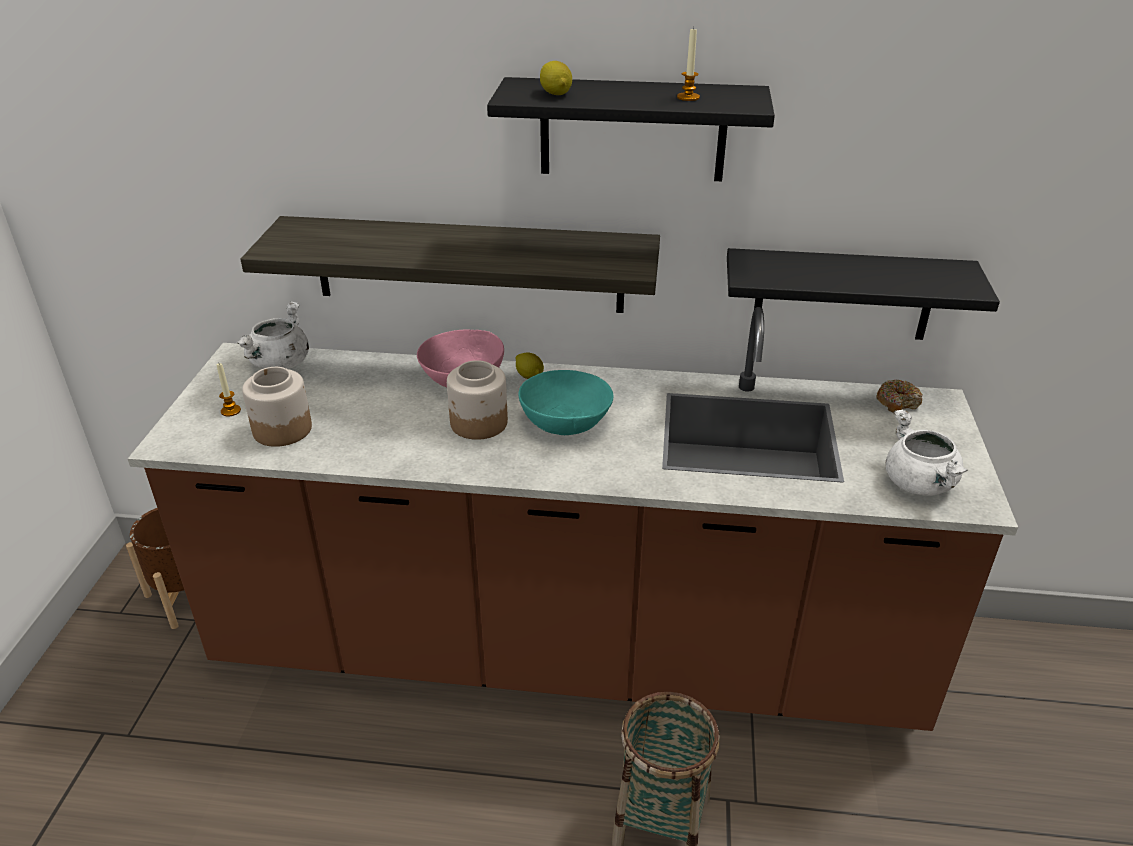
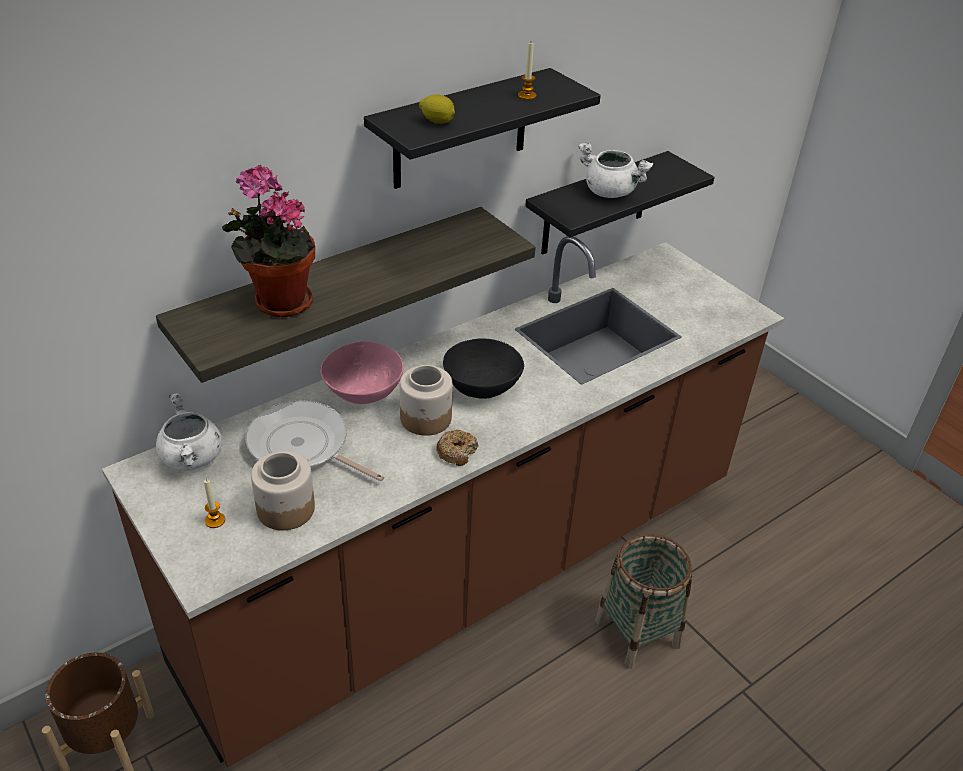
camera: 45 degrees left, 5 degrees up
lemon [516,352,544,379] -> none
turquoise bowl [519,370,613,435] -> black bowl [443,338,524,399]
donut [877,379,923,413] -> donut moved to [436,430,479,466]
white cooking pot [886,409,967,496] -> white cooking pot moved to [578,143,654,198]
none -> potted plant [222,165,315,317]
none -> frying pan [246,400,384,481]

